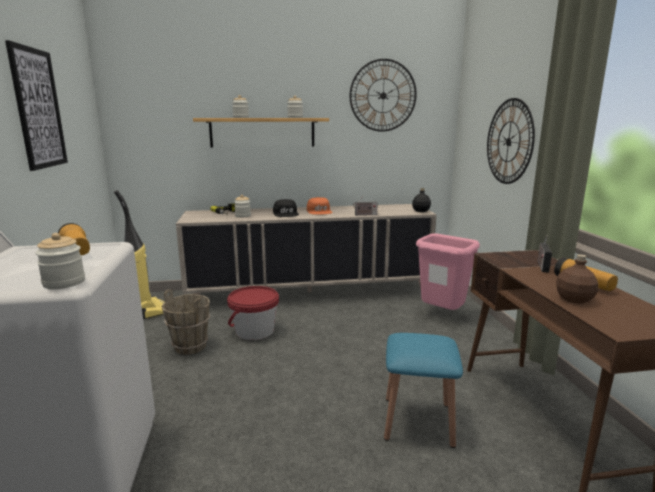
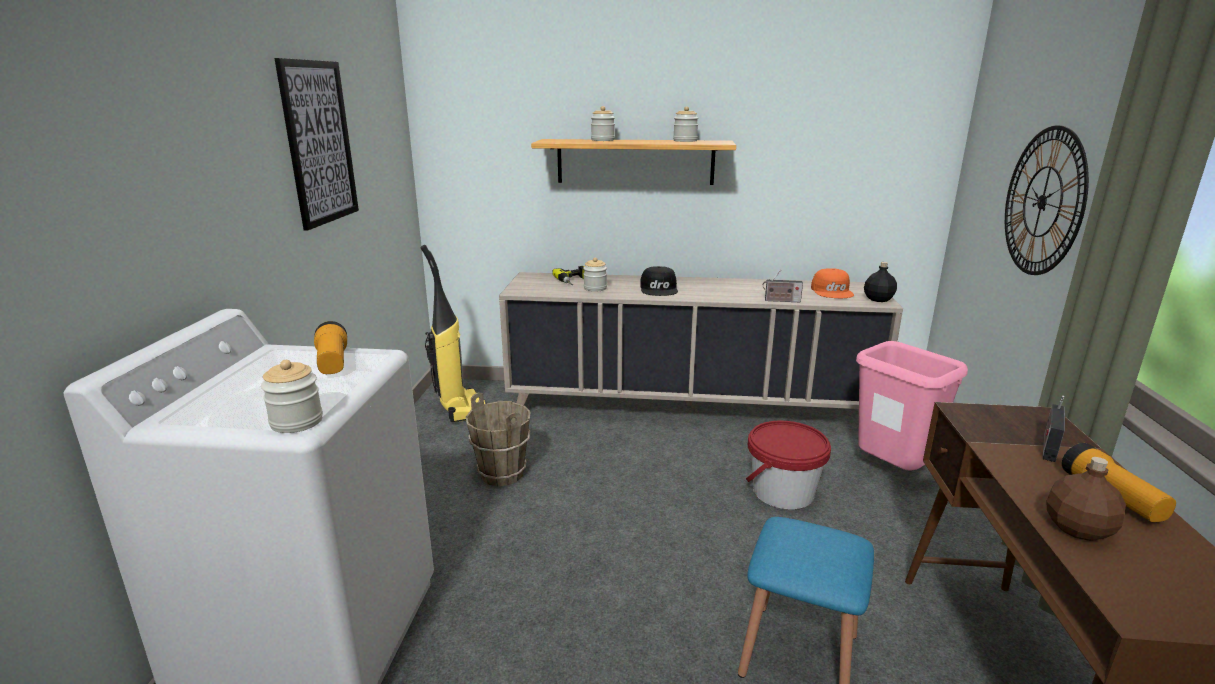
camera: 15 degrees right, 5 degrees up
red bucket [227,286,279,340] -> red bucket moved to [746,421,831,509]
orange cap [307,197,332,215] -> orange cap moved to [811,268,854,298]
wall clock [349,59,417,132] -> none

